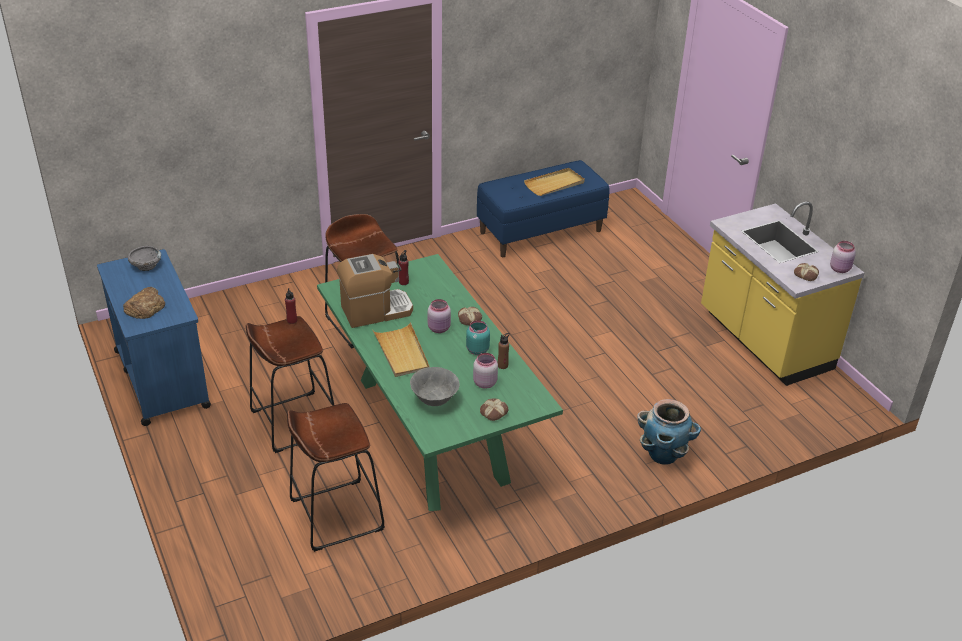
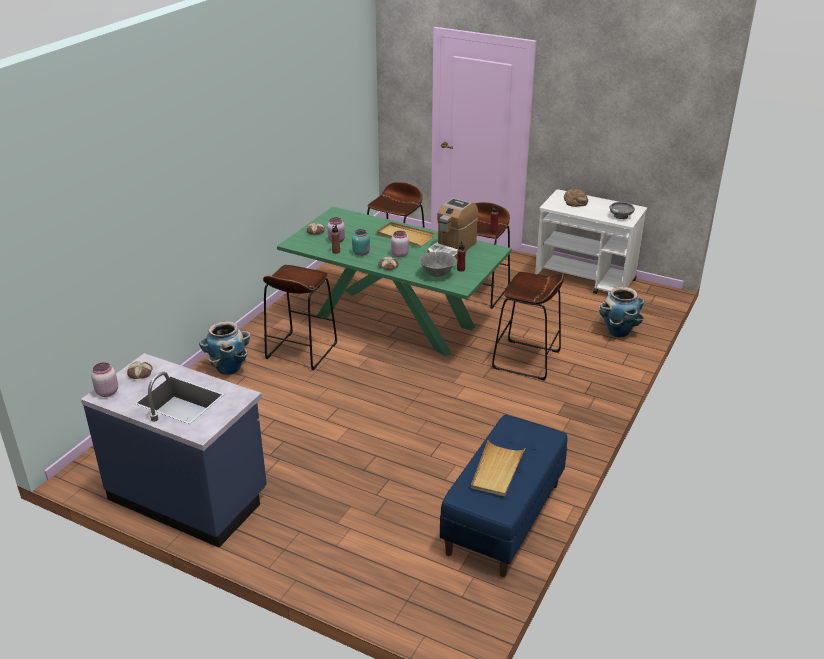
camera: 145 degrees right, 5 degrees down
blue cart [97,249,211,426] -> white cart [535,189,647,294]
grey bowl [410,367,460,406] -> grey bowl moved to [419,252,457,277]
yellow counter [701,202,865,386] -> blue counter [81,353,267,547]
none -> brown stool [263,265,337,370]
none -> planter [598,287,645,337]

